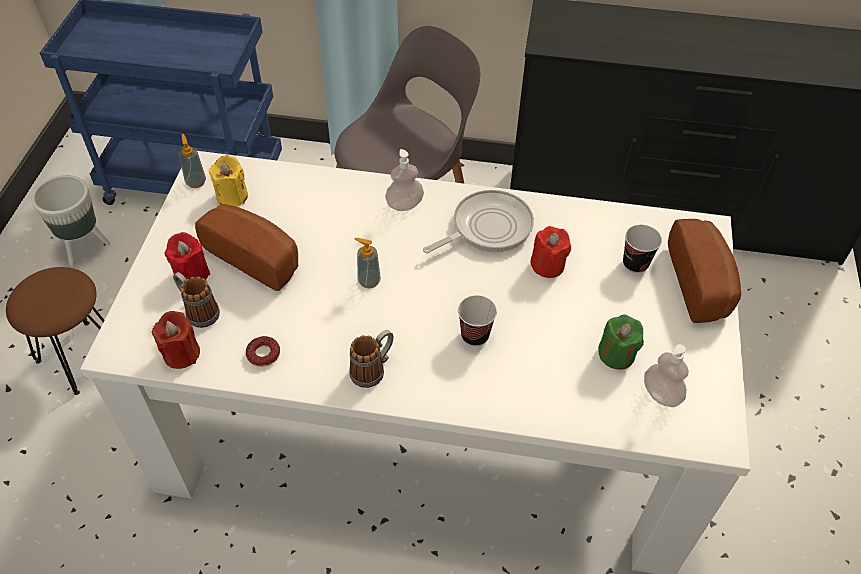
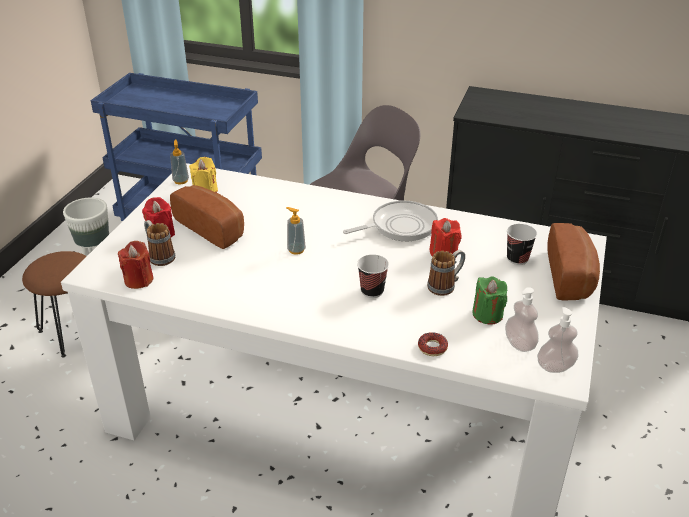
camera: 10 degrees right, 15 degrees down
donut [246,336,280,367] -> donut moved to [418,332,448,356]
mug [349,330,394,388] -> mug moved to [427,250,465,296]
soap dispenser [385,149,424,211] -> soap dispenser moved to [537,307,578,373]

